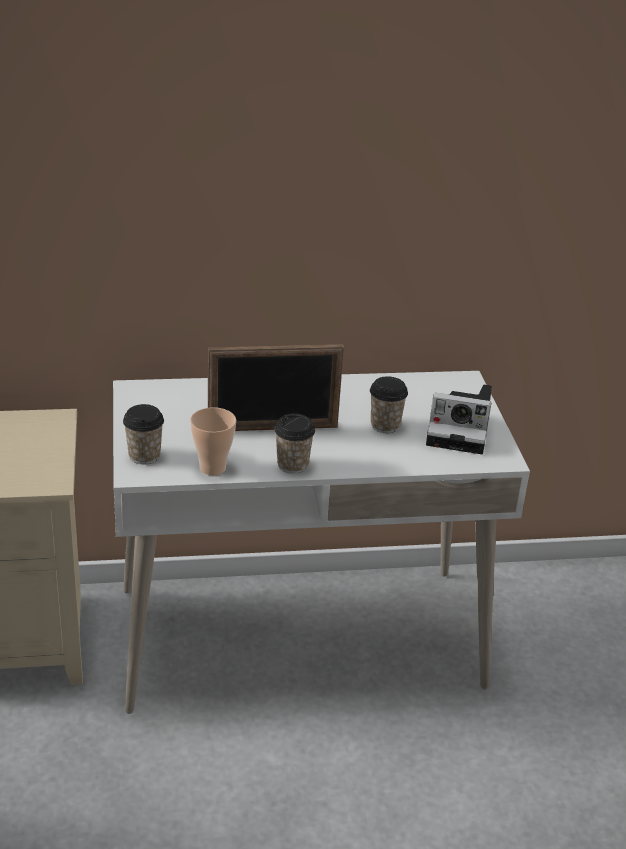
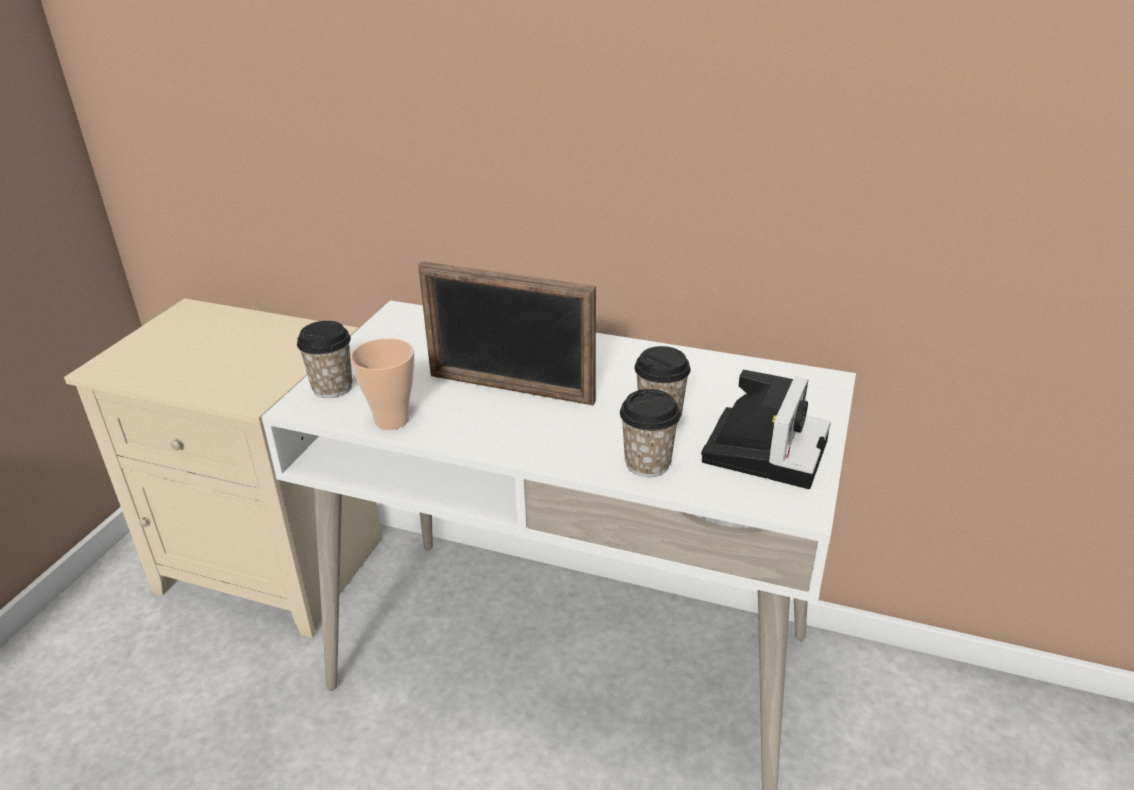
camera: 30 degrees right, 0 degrees up
cup [274,414,315,474] -> cup moved to [620,389,680,477]
camera [426,384,492,454] -> camera turned 105 degrees counterclockwise [701,370,831,489]

